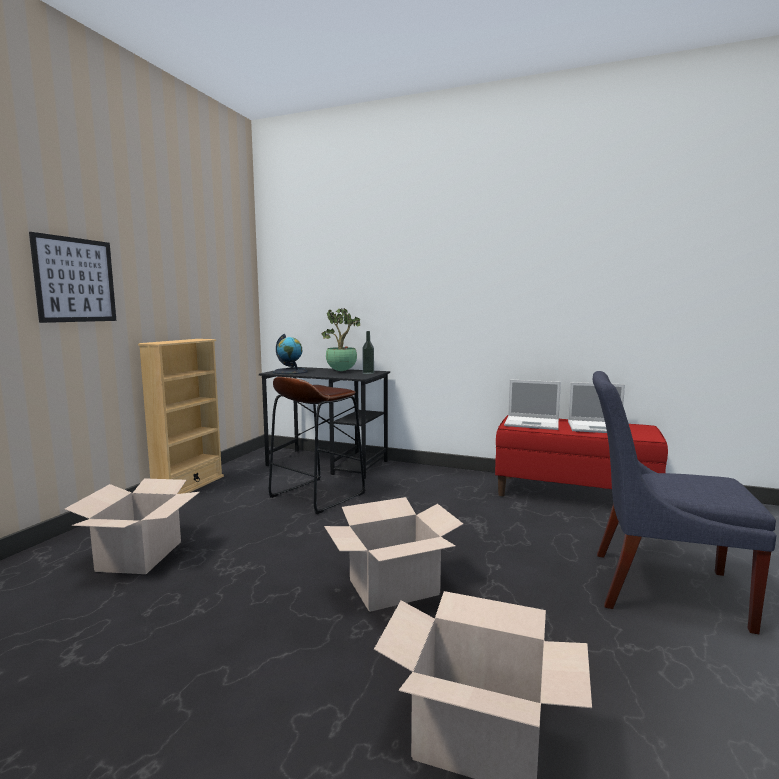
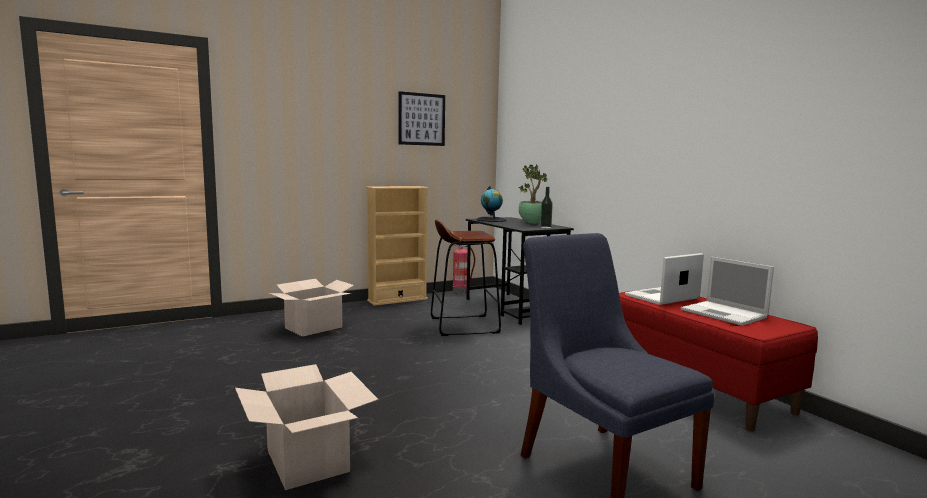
camera: 40 degrees right, 0 degrees up
picture [29,232,116,323] -> picture moved to [398,91,445,146]
cardboard box [324,497,463,612] -> none
laptop [504,379,561,430] -> laptop turned 90 degrees clockwise [625,253,704,305]
none -> fire extinguisher [452,245,475,294]

